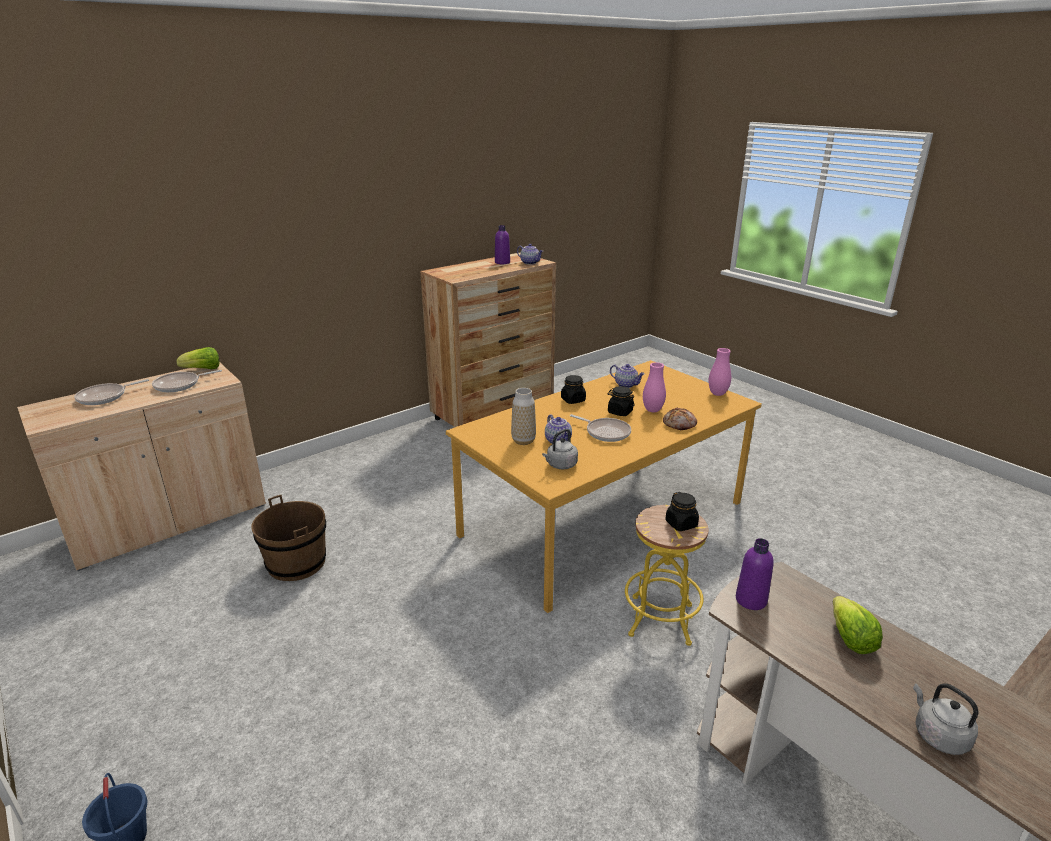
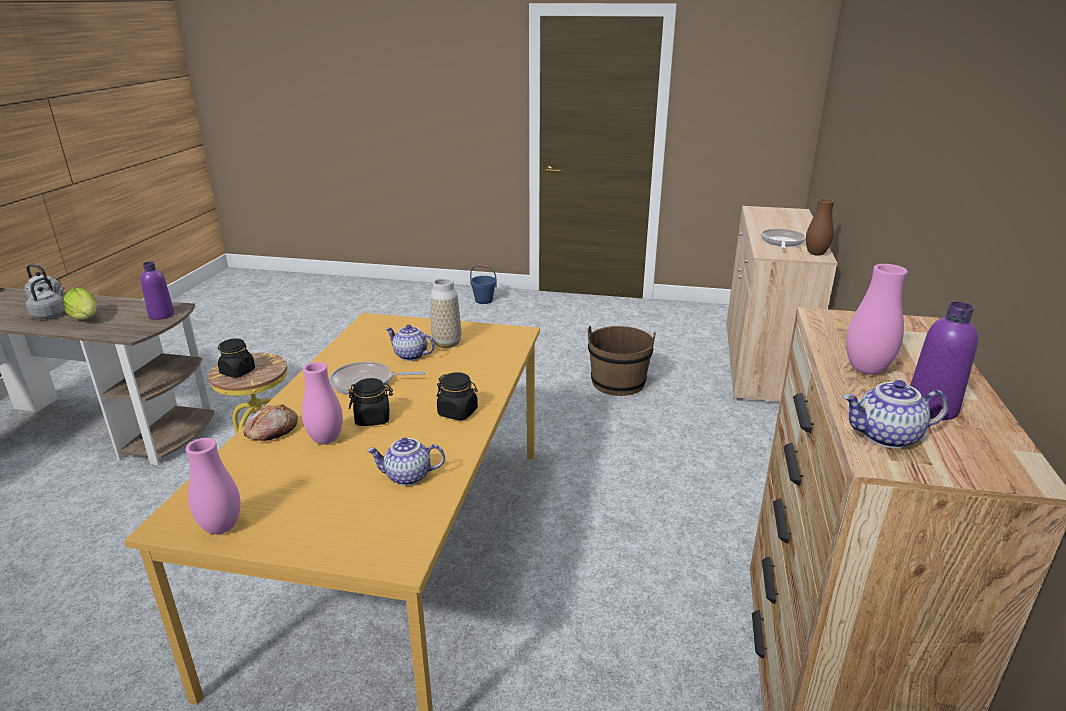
camera: 140 degrees right, 0 degrees up
frying pan [74,379,149,405] -> none
lettuce [176,347,219,369] -> brown vase [806,199,834,256]
grey kettle [542,429,578,469] -> grey kettle moved to [26,277,65,319]
none -> pink vase [846,264,908,375]

